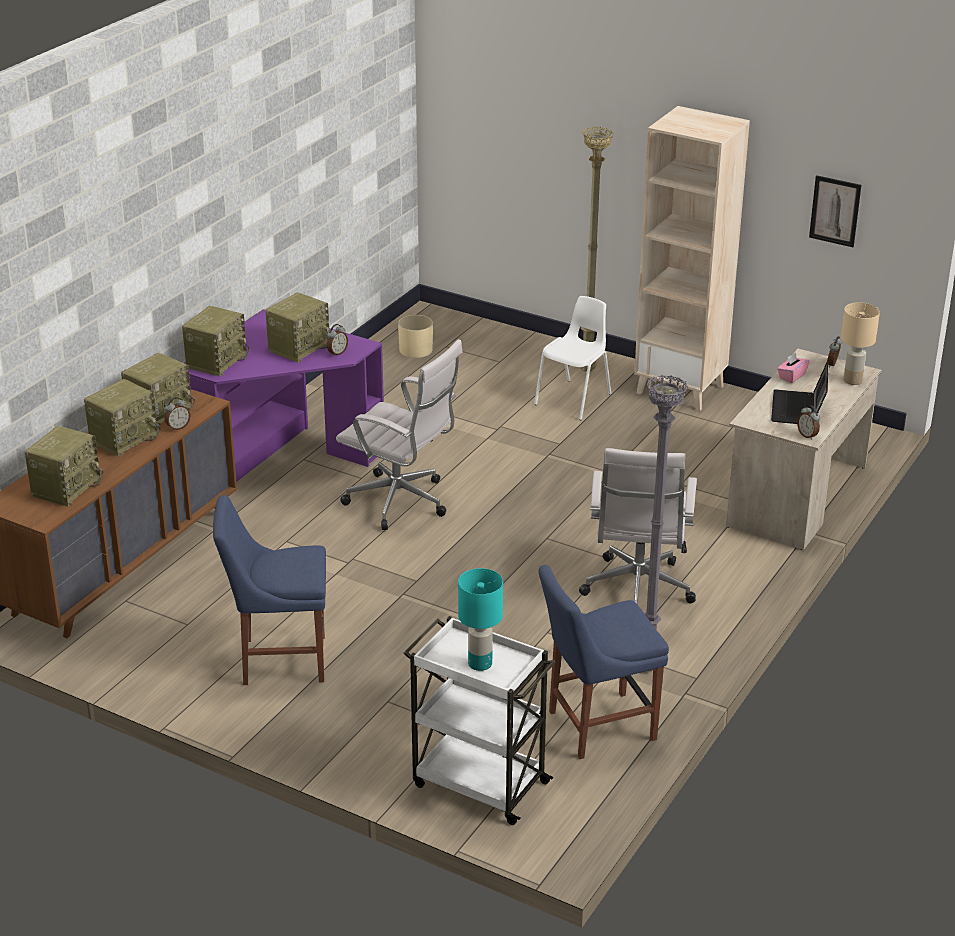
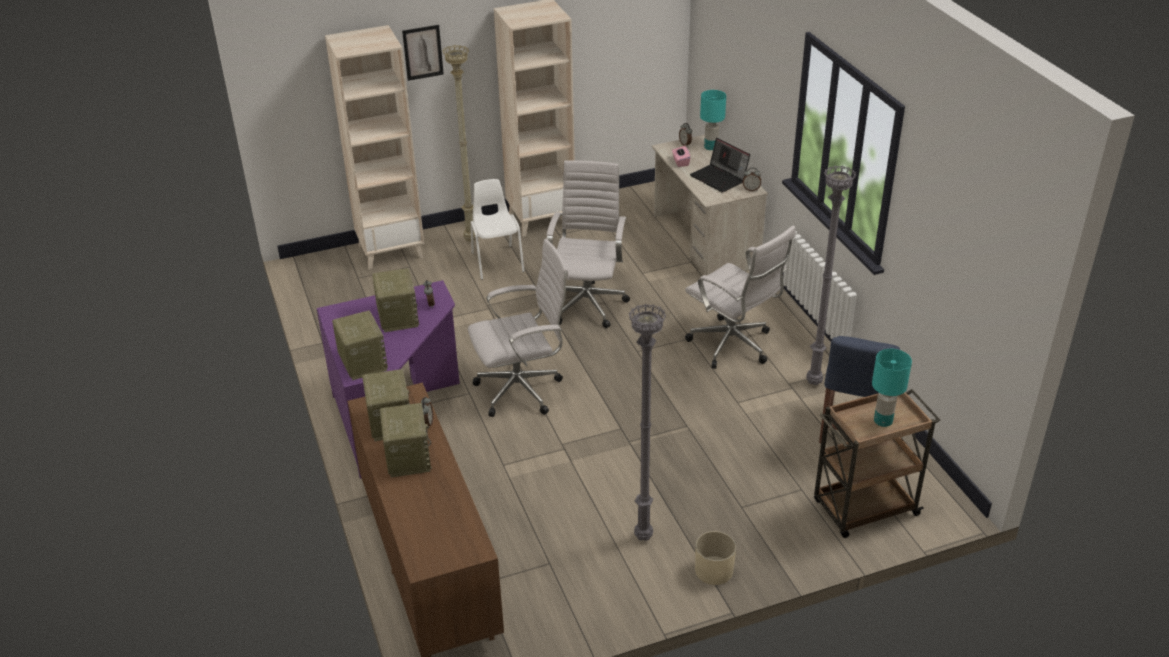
camera: 50 degrees left, 5 degrees up
radio [24,426,103,506] -> none
blue chair [213,495,326,685] -> grey floor lamp [629,304,666,541]
beige planter [398,315,433,358] -> beige planter moved to [695,531,736,585]
white cart [403,616,556,825] -> brown cart [814,389,940,538]
picture [809,175,861,247] -> picture moved to [402,25,444,81]
beige table lamp [841,302,880,385] -> turquoise table lamp [700,90,726,150]
none -> beige bookcase [325,25,424,270]
none -> white office chair [547,161,630,328]

